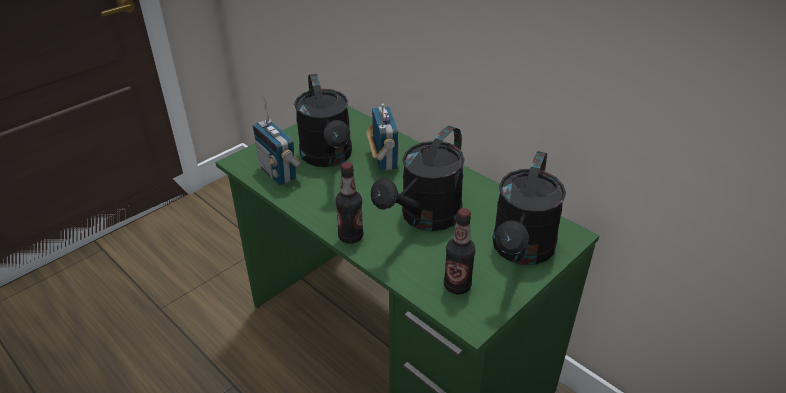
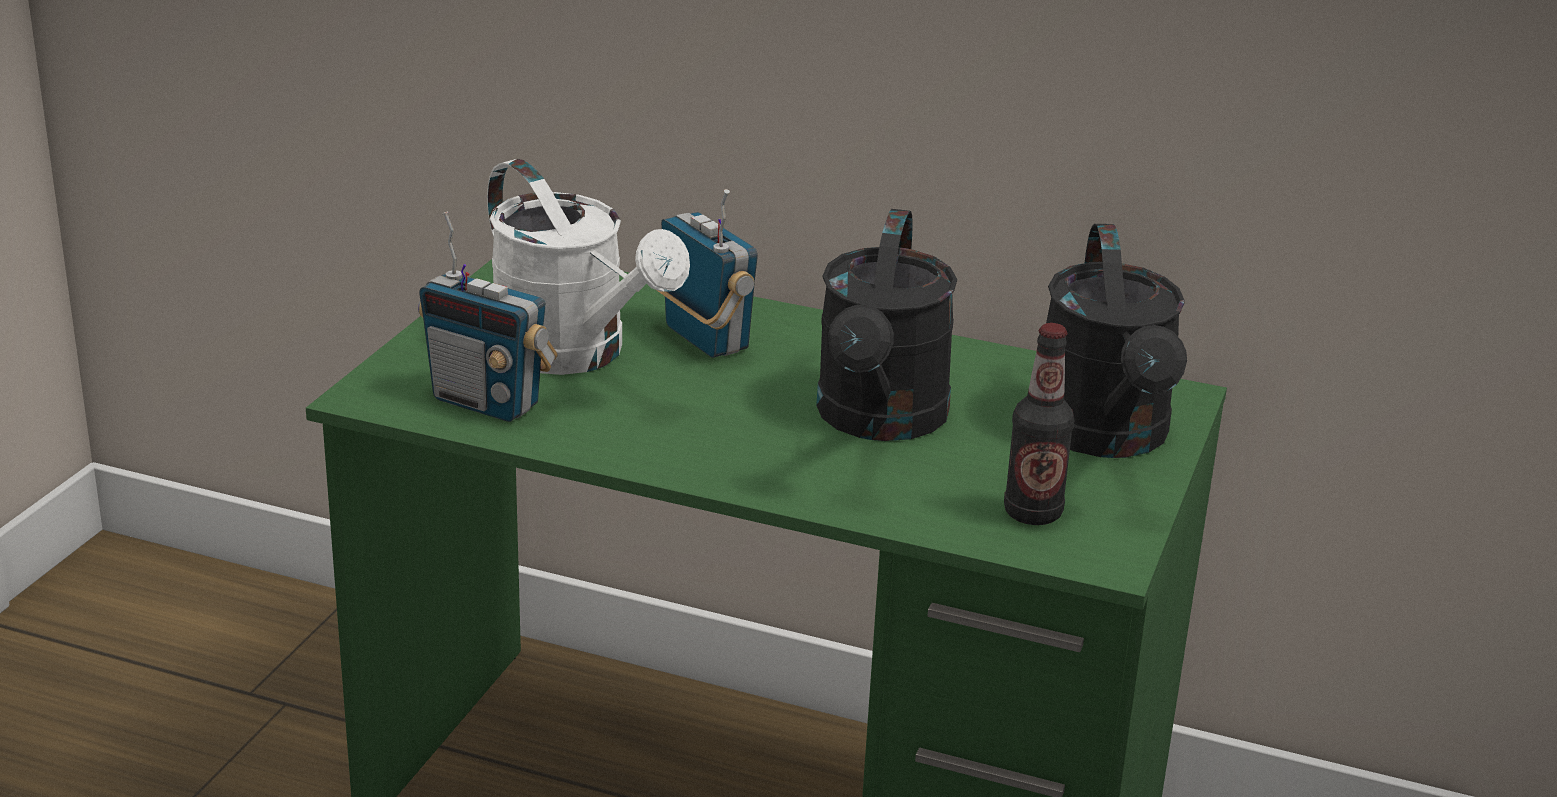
camera: 25 degrees left, 10 degrees down
black watering can [294,74,352,167] -> white watering can [487,159,690,375]
bottle [336,162,363,244] -> none

